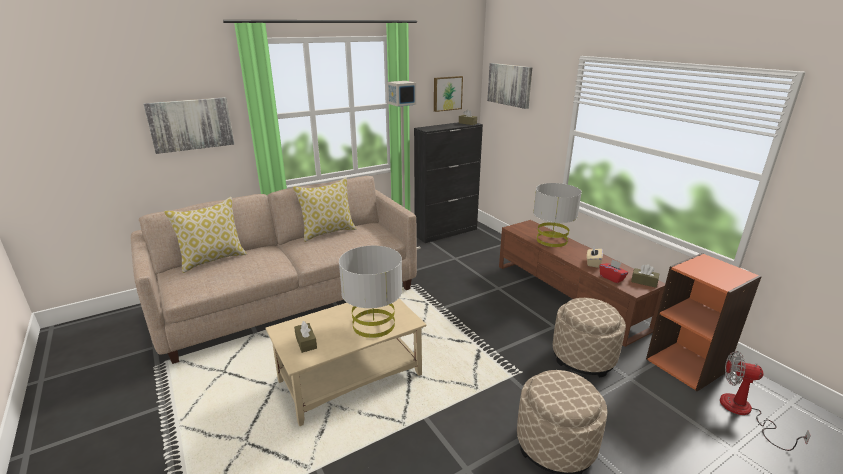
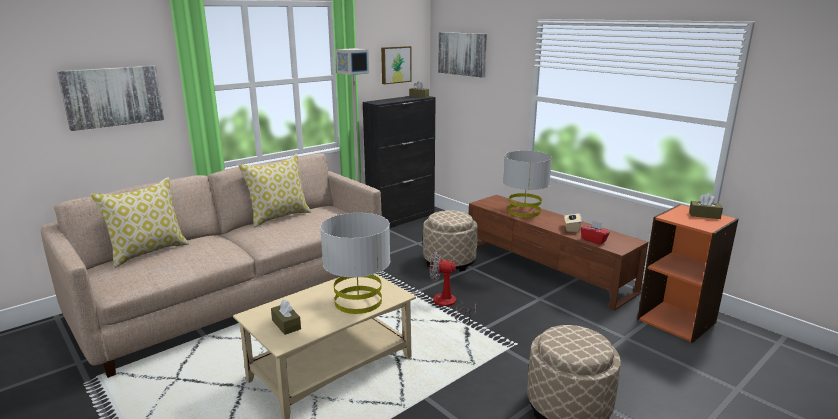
camera: 10 degrees left, 5 degrees down
beige ottoman [553,298,626,377] -> beige ottoman moved to [423,210,478,272]
brown tissue box [631,264,659,288] -> brown tissue box moved to [689,193,723,219]
fan [720,351,811,451] -> fan moved to [430,252,476,324]

